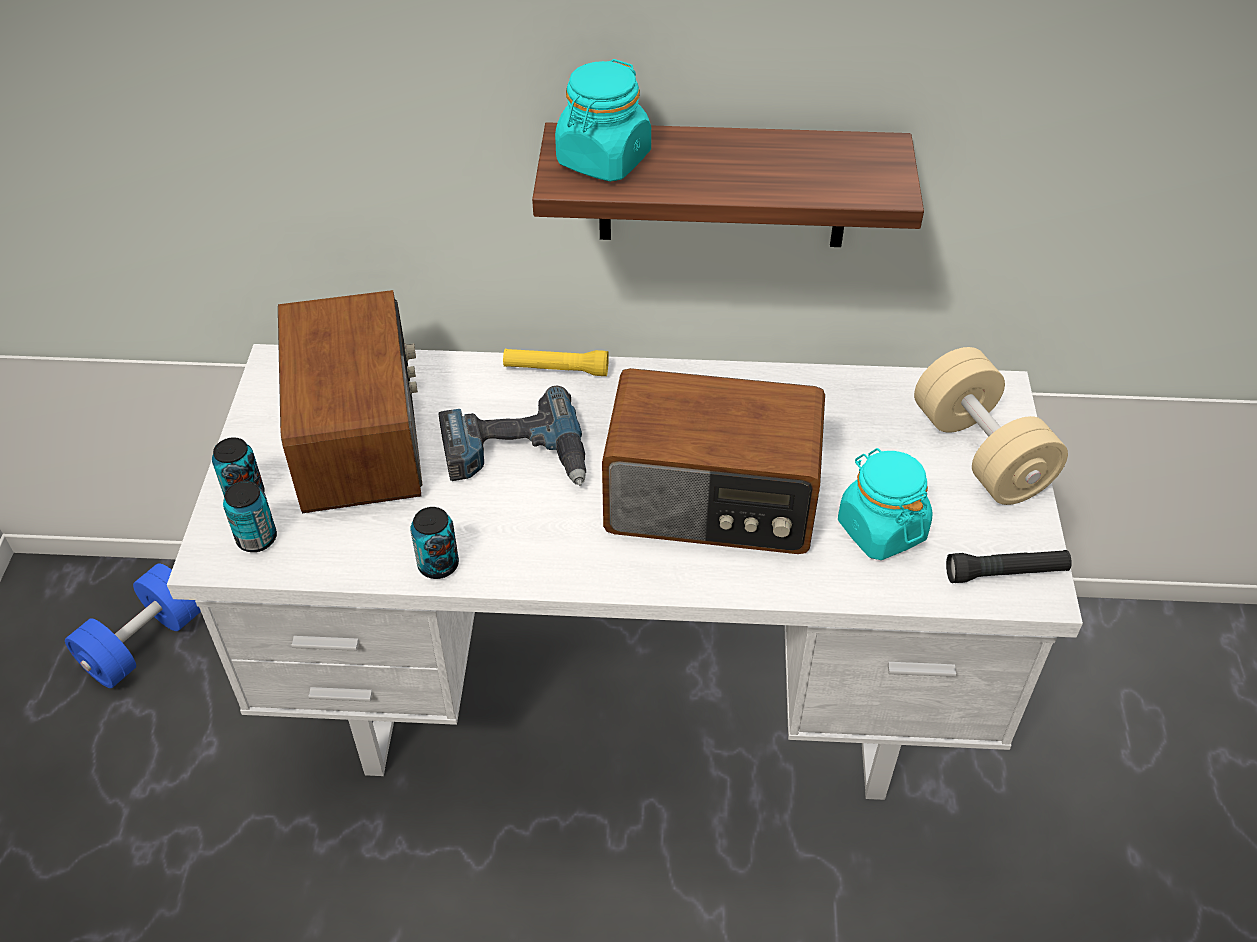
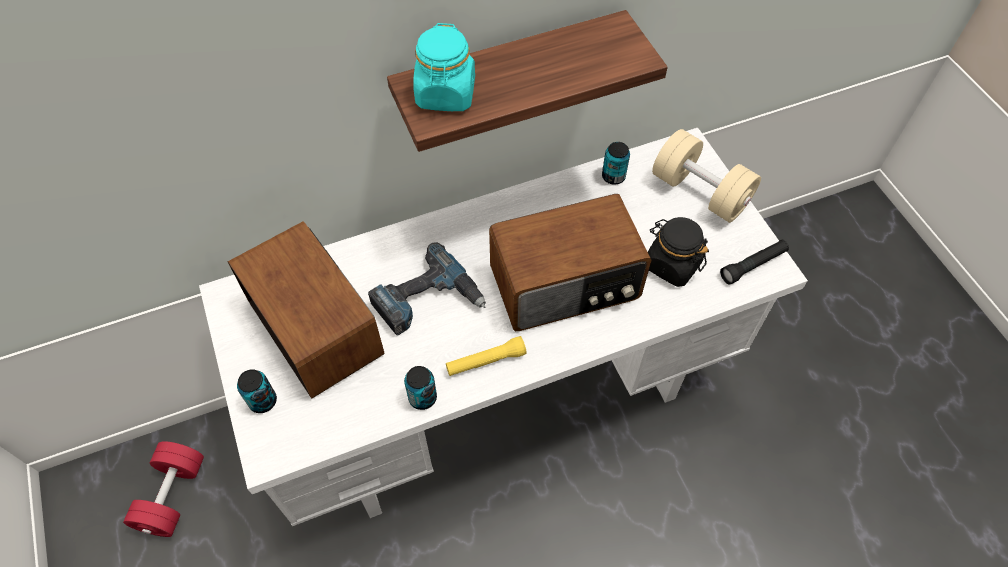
camera: 25 degrees left, 10 degrees up
blue dumbbell [65,563,201,688] -> red dumbbell [123,441,204,537]
can [223,481,277,552] -> can moved to [602,142,630,185]
yellow flashlight [503,349,609,376] -> yellow flashlight moved to [446,336,527,376]
turquoise jar [838,448,932,560] -> black jar [648,217,709,287]

